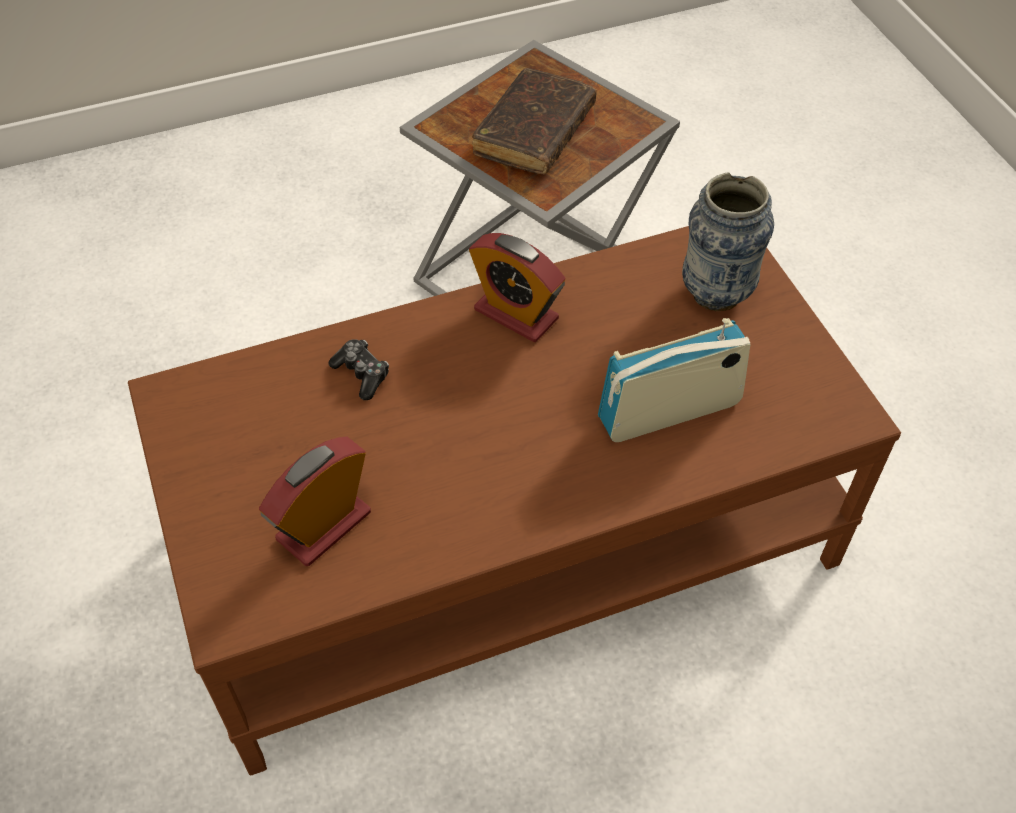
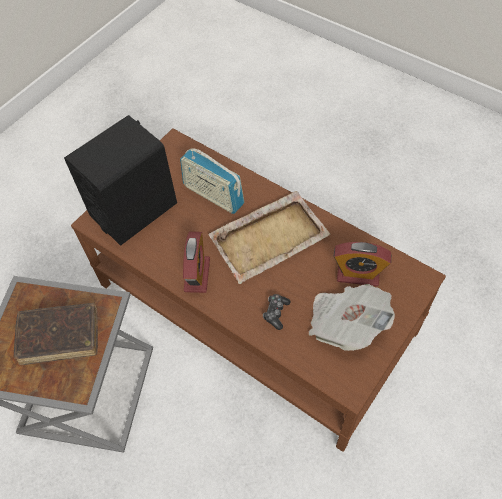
camera: 120 degrees left, 5 degrees up
vase [682,172,774,311] -> black speaker [64,115,177,245]
none -> beige tray [208,191,331,284]
none -> newspaper [309,284,395,351]

